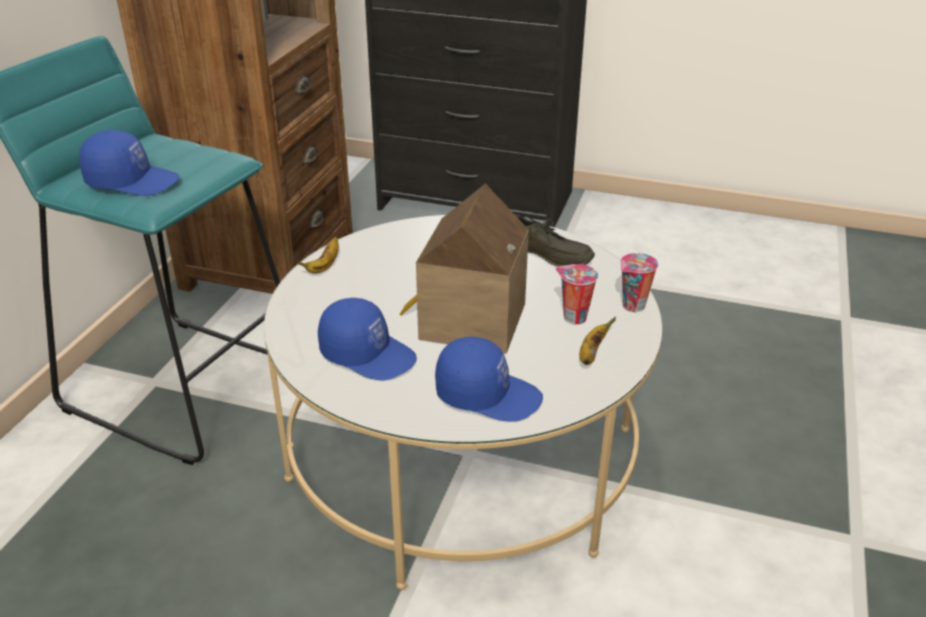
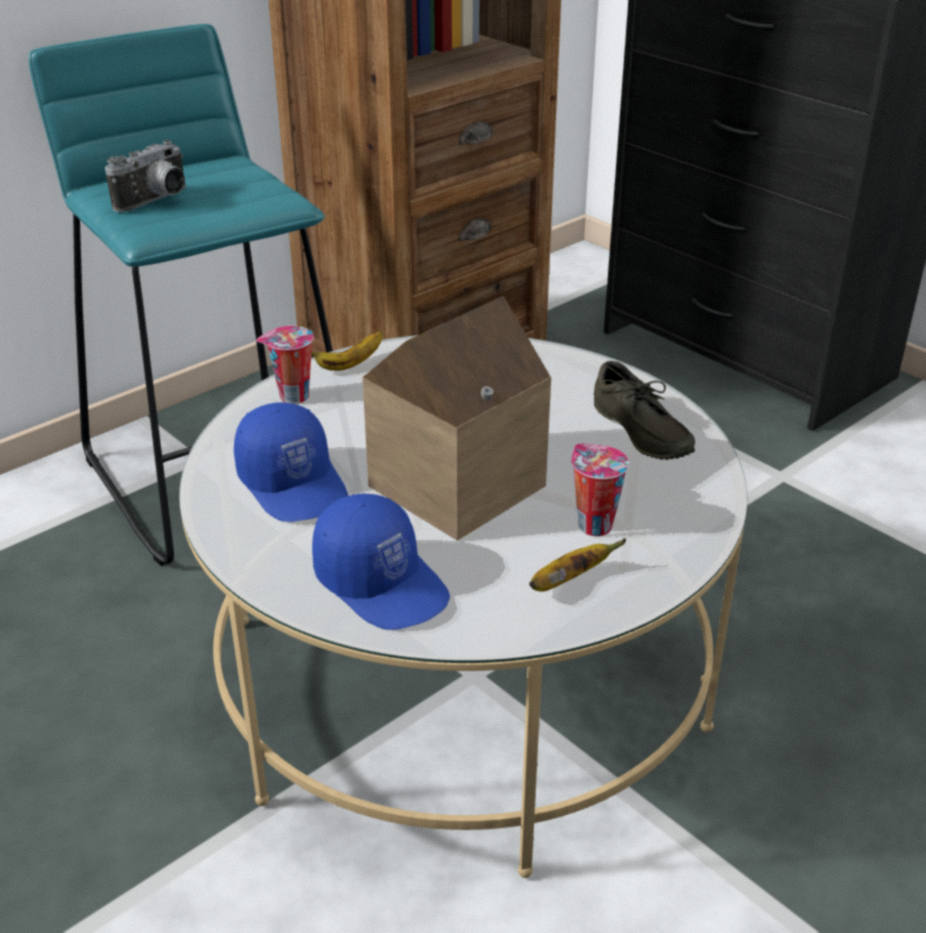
camera: 30 degrees right, 0 degrees up
blue cap [79,130,180,196] -> camera [105,140,186,212]
cup [621,253,659,312] -> cup moved to [256,326,314,404]

